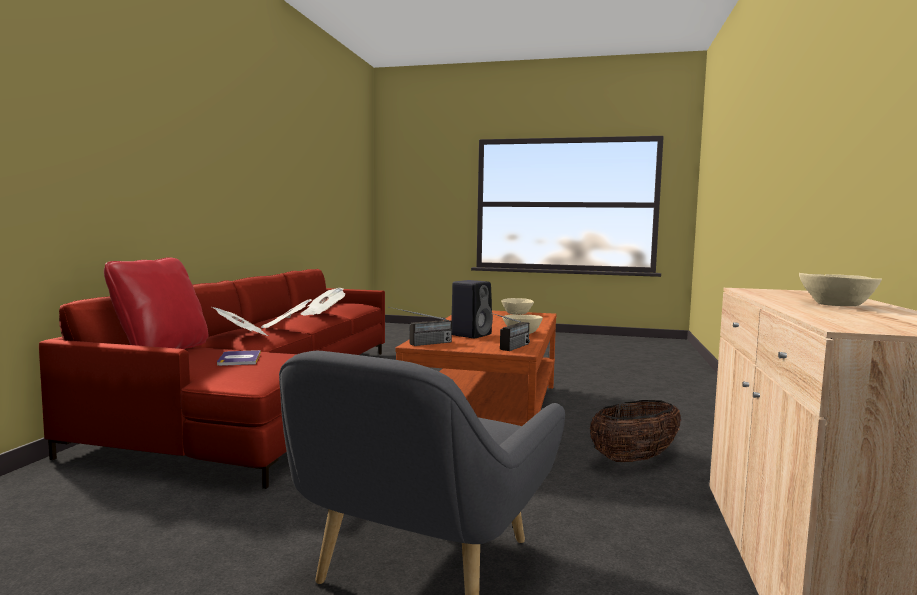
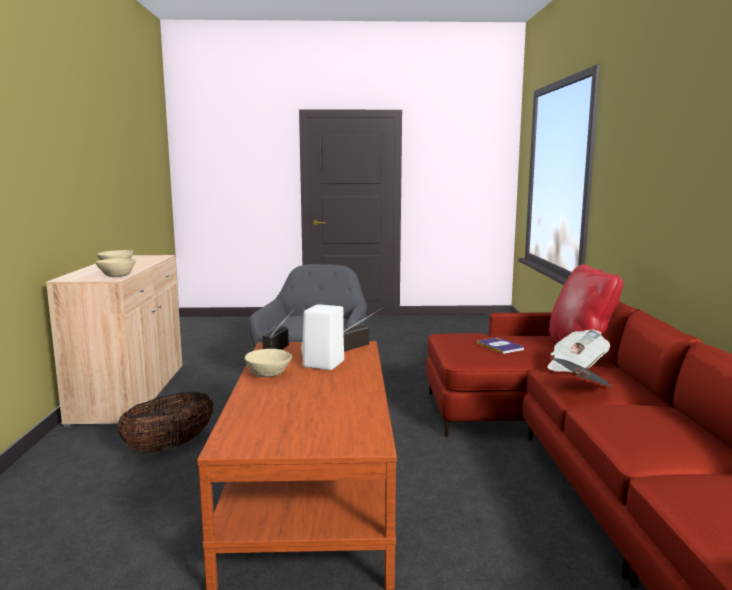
camera: 165 degrees right, 5 degrees up
newspaper [300,288,346,315] -> none
black speaker [451,280,493,338] -> white speaker [302,304,344,370]
beige bowl [501,298,534,315] -> beige bowl moved to [95,258,136,277]

